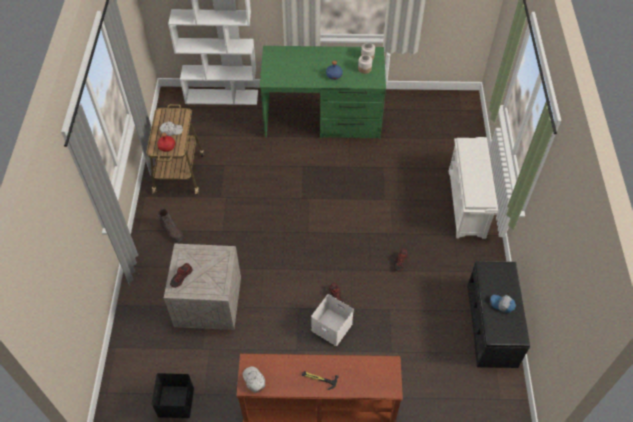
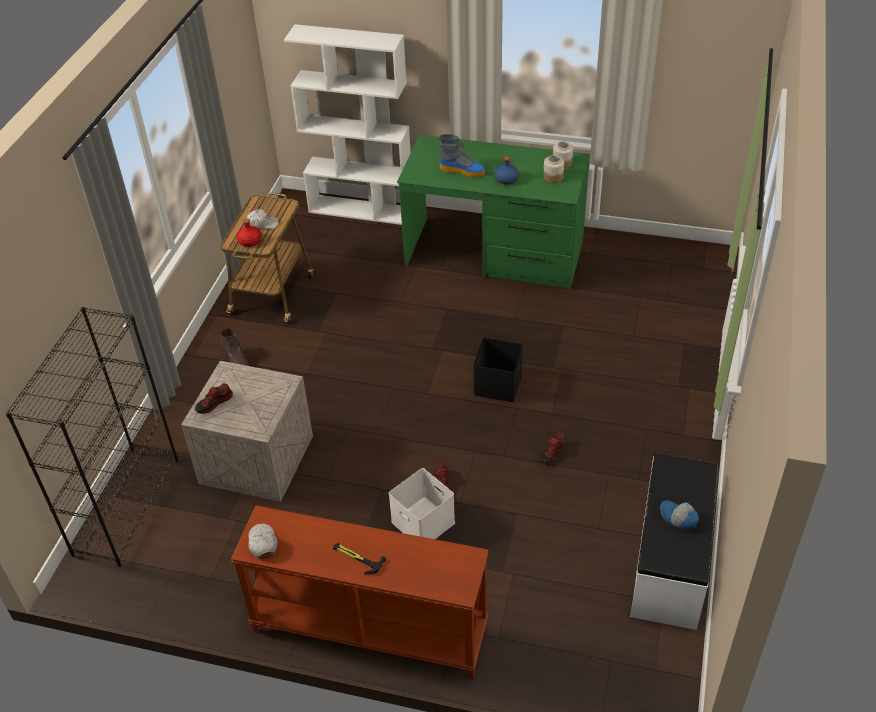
camera: 15 degrees right, 10 degrees down
black storage box [151,373,194,418] -> black storage box moved to [473,338,523,402]
white shoe rack [449,137,498,239] -> none
black bench [467,261,530,368] -> white bench [630,453,719,630]
none -> black bookcase [6,307,178,567]
none -> boot [439,134,485,178]

